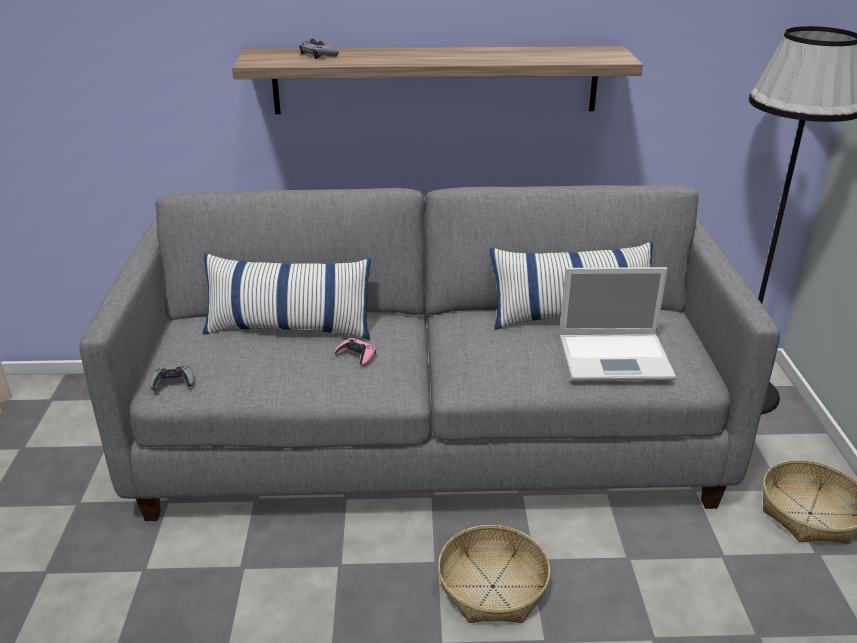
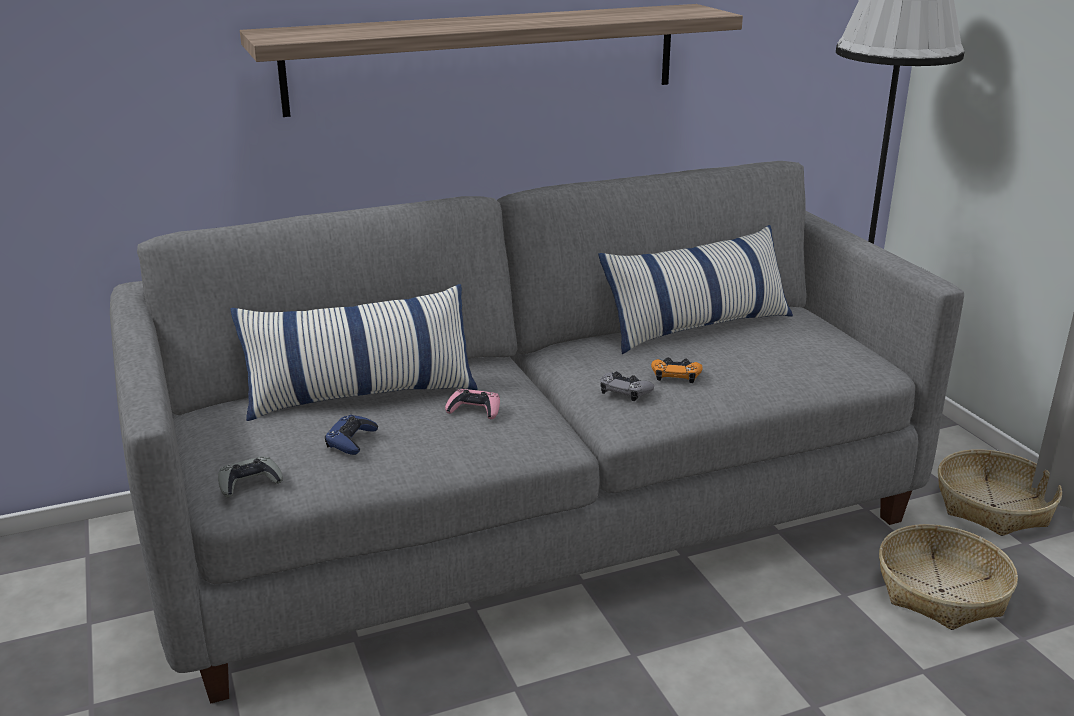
camera: 20 degrees left, 5 degrees down
grey game controller [299,38,339,59] -> grey game controller moved to [600,371,654,401]
basket [438,525,551,623] -> basket moved to [879,524,1018,630]
laptop [559,267,677,381] -> none
none -> blue game controller [325,415,378,455]
none -> orange game controller [651,357,703,383]

